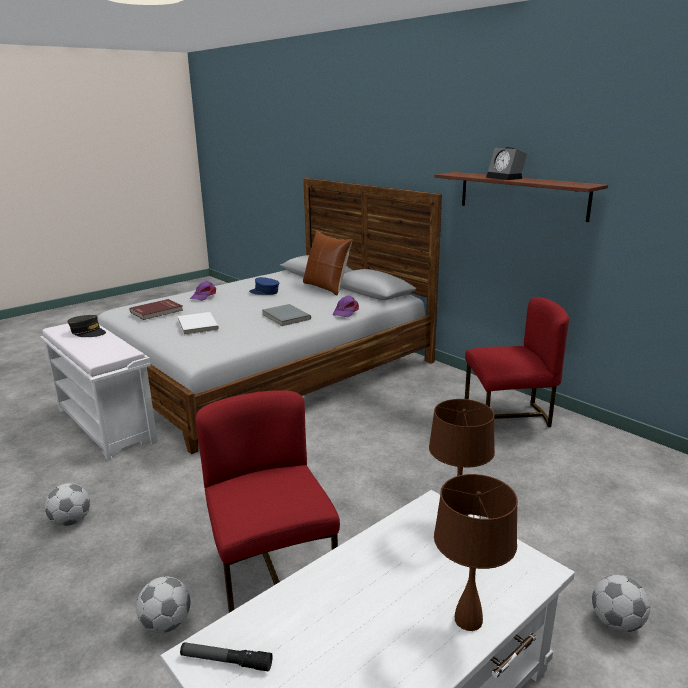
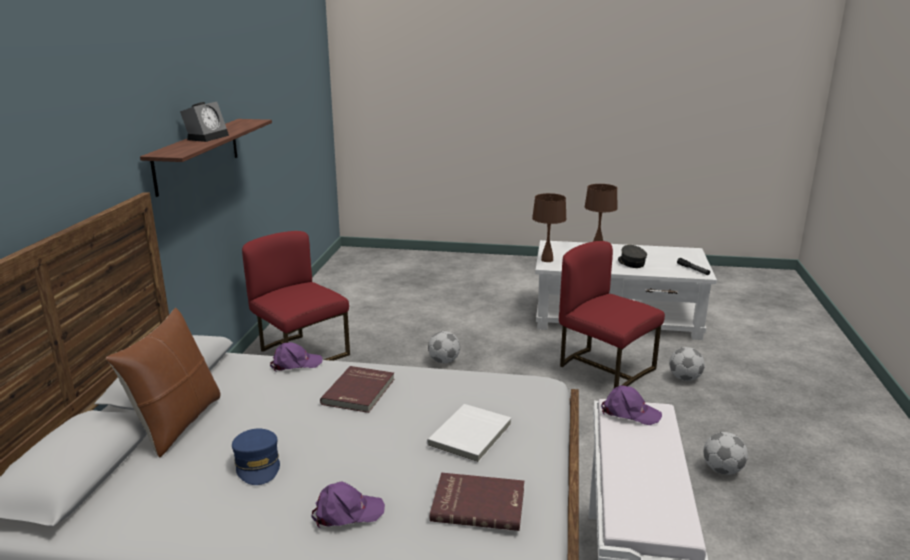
camera: 130 degrees left, 0 degrees up
grey cap [67,315,106,337] -> grey cap moved to [618,245,647,268]
red chair [195,390,340,613] -> red chair turned 105 degrees clockwise [559,241,665,388]
grey book [262,304,311,326] -> red book [320,366,395,413]
football [592,575,650,632] -> football moved to [428,331,460,363]
none -> purple cap [601,385,662,426]

